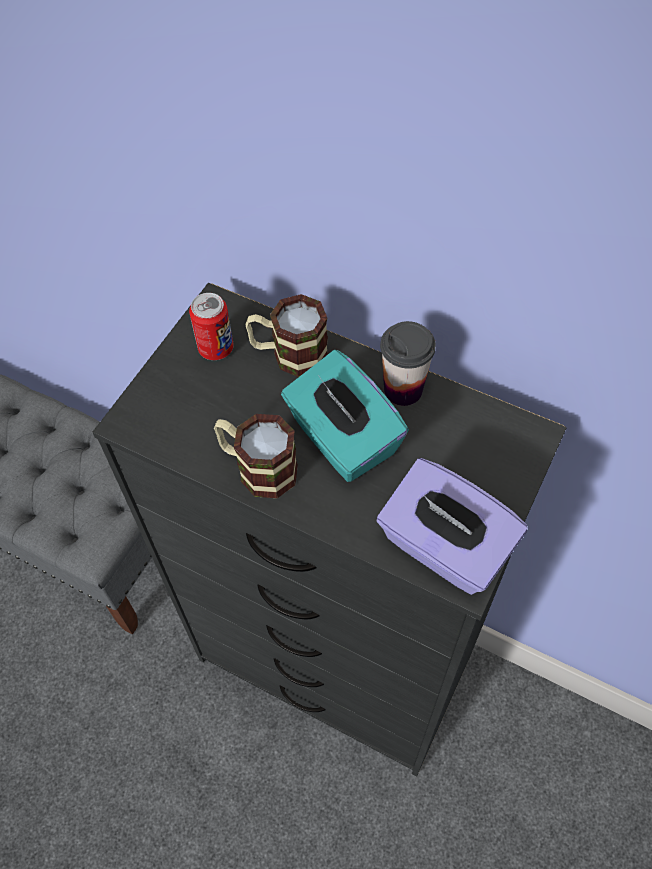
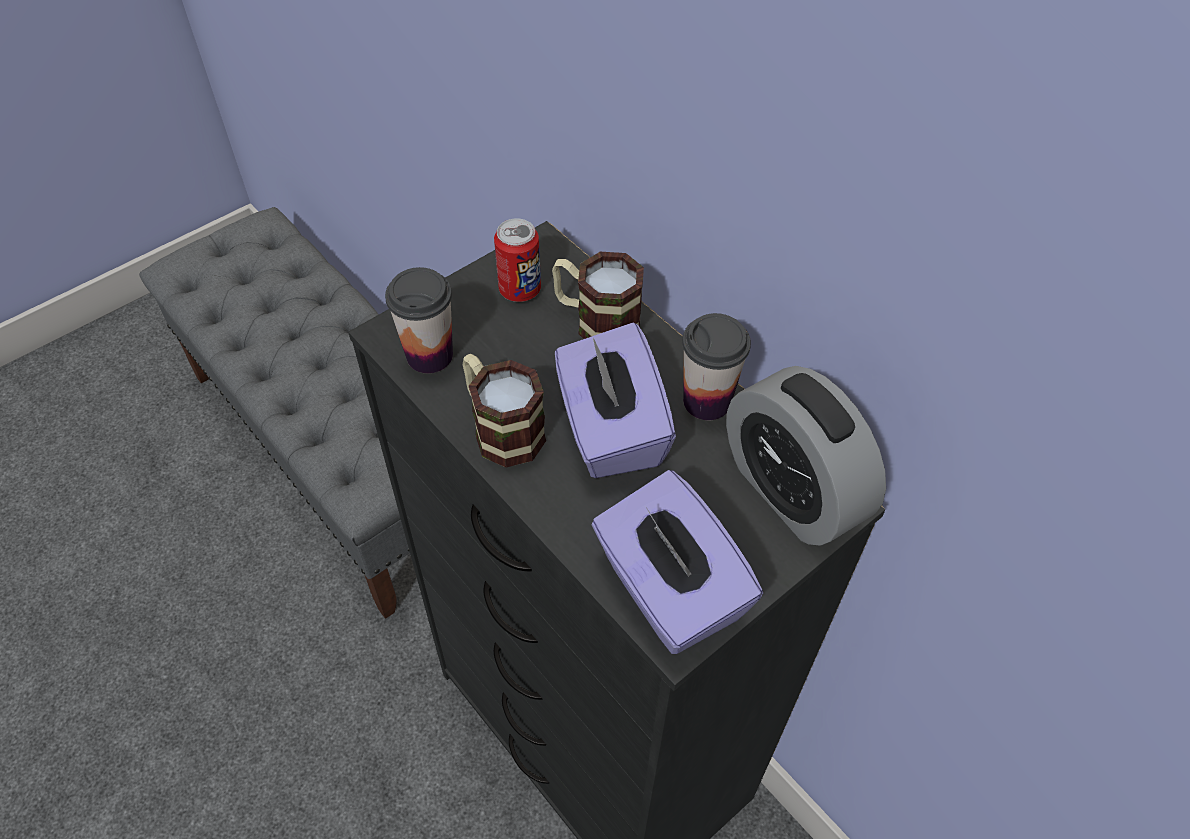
camera: 20 degrees right, 5 degrees down
turquoise tissue box [281,350,409,482] -> purple tissue box [555,323,676,478]
none -> cup [385,267,453,373]
none -> alarm clock [726,366,886,546]

